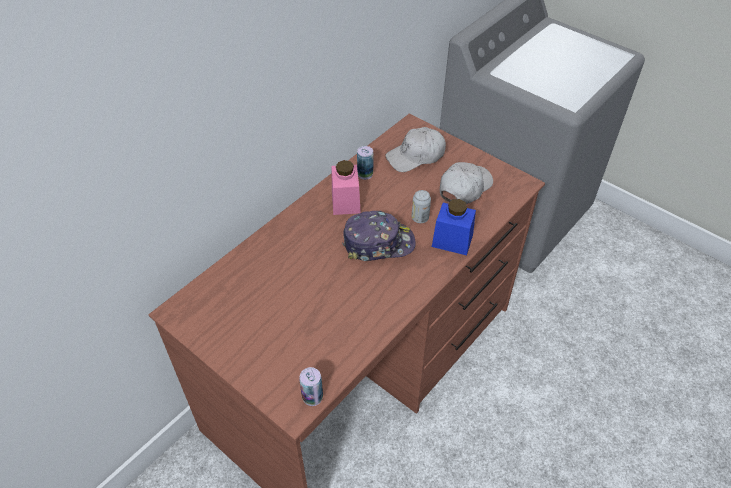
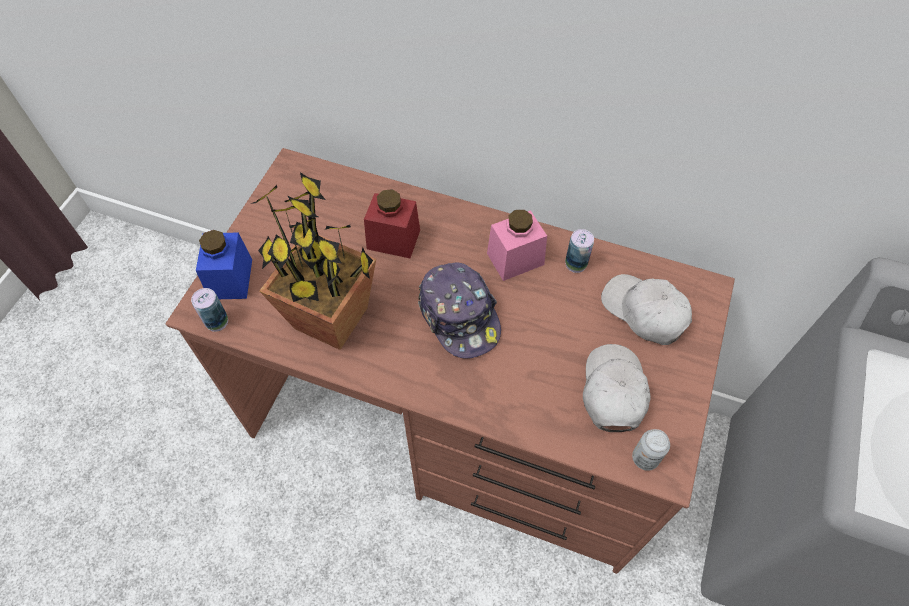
camera: 70 degrees right, 10 degrees up
can [412,190,431,223] -> can moved to [632,429,670,471]
blue jar [432,199,476,255] -> blue jar moved to [196,230,252,299]
white cap [440,162,493,204] -> white cap turned 105 degrees counterclockwise [583,344,651,432]
none -> potted plant [253,172,376,350]
none -> red jar [364,189,420,258]

